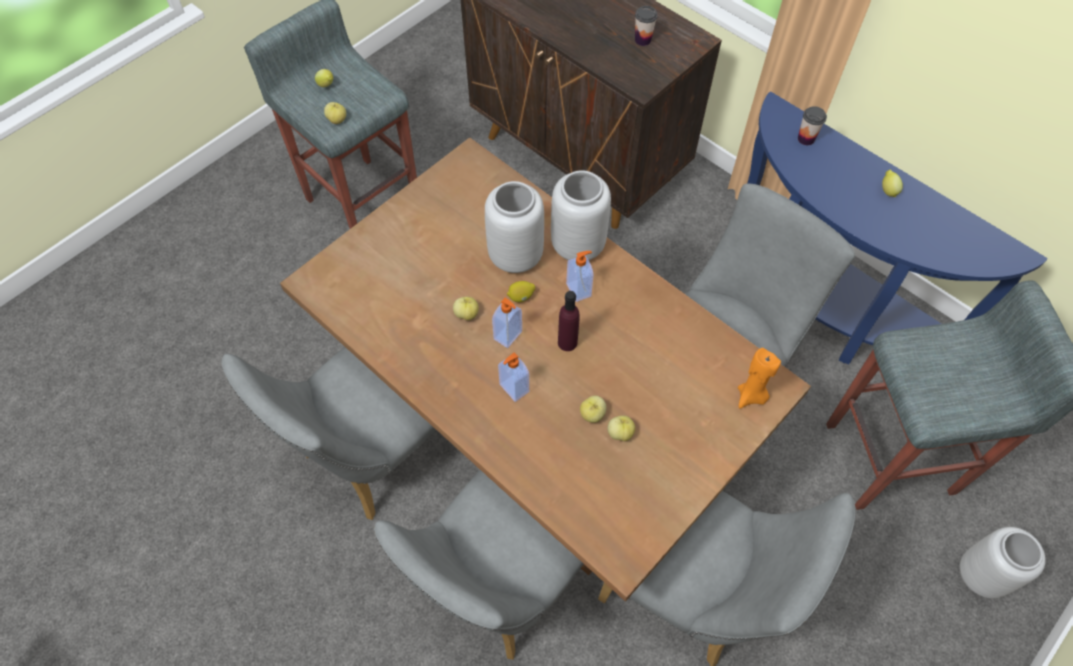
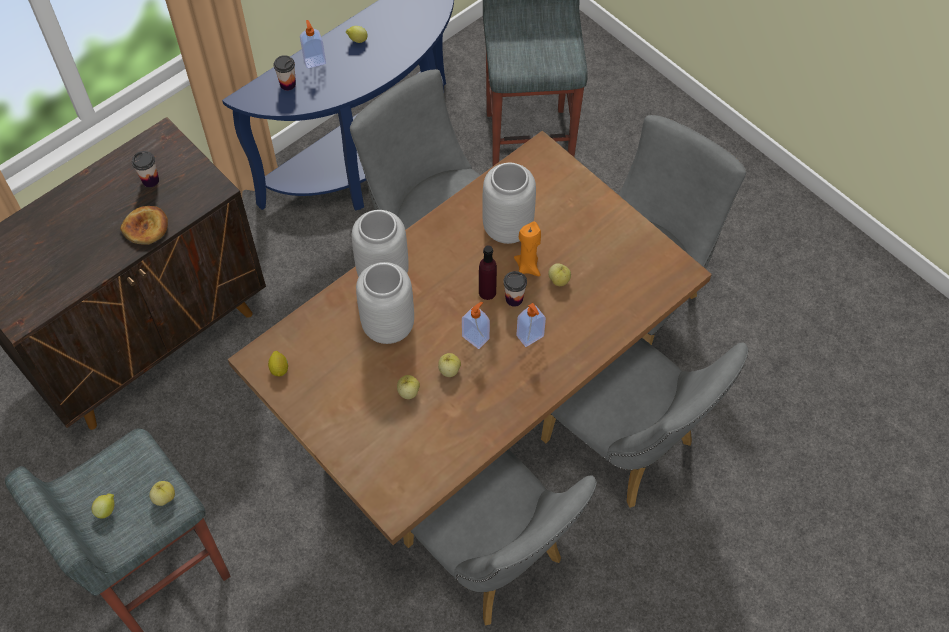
camera: 85 degrees left, 0 degrees up
lemon [507,281,535,302] -> lemon moved to [268,351,288,377]
soap dispenser [566,251,594,302] -> soap dispenser moved to [300,20,326,68]
apple [607,416,635,441] -> apple moved to [397,375,420,399]
orange candle [738,348,781,409] -> orange candle moved to [514,221,541,276]
grey vase [960,527,1046,598] -> grey vase moved to [482,162,536,244]
none -> bread [120,206,168,245]
none -> cup [503,271,527,307]

